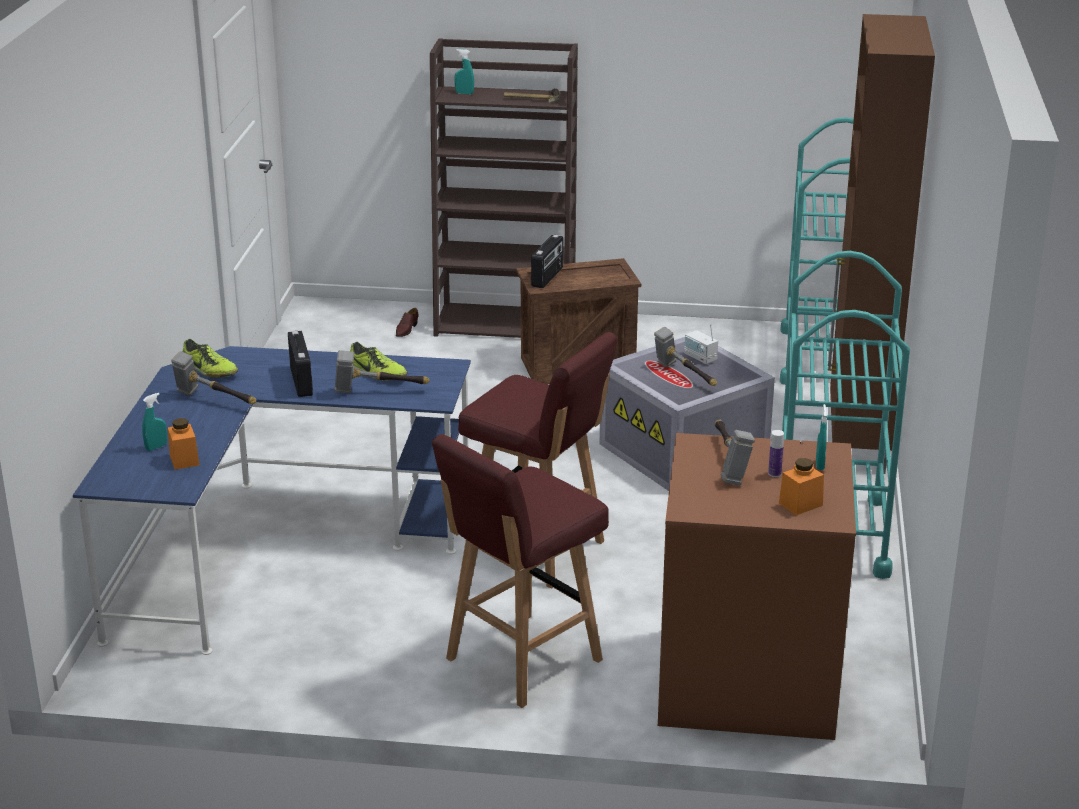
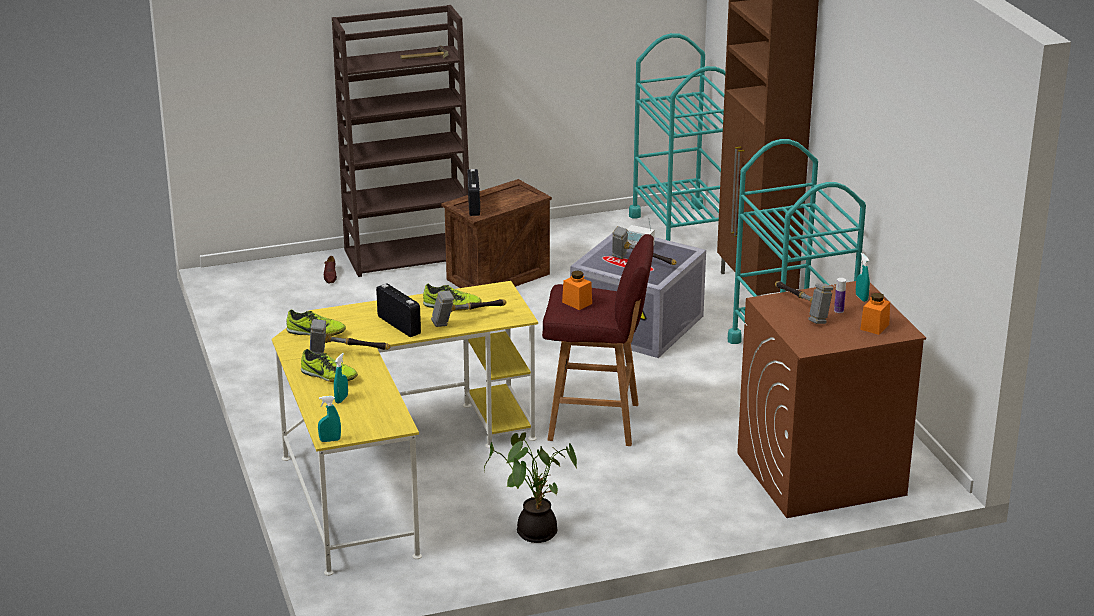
camera: 25 degrees left, 0 degrees up
blue desk [73,346,471,655] -> yellow desk [272,281,538,576]
orange jar [168,418,200,470] -> orange jar moved to [562,270,592,310]
red stool [432,434,609,708] -> none
turquoise spray bottle [454,49,474,95] -> turquoise spray bottle moved to [318,396,341,442]
none -> shoe [301,349,358,382]
none -> potted plant [484,432,577,543]

